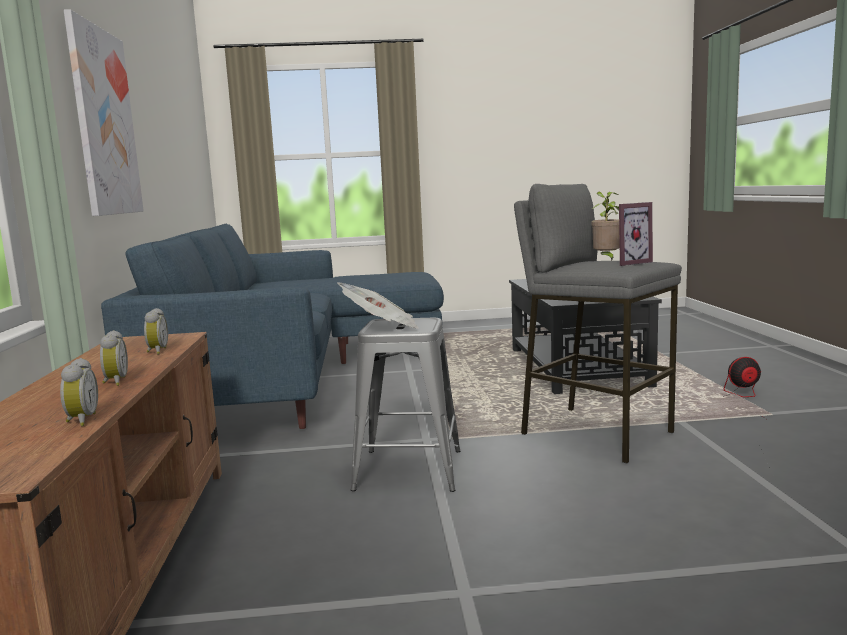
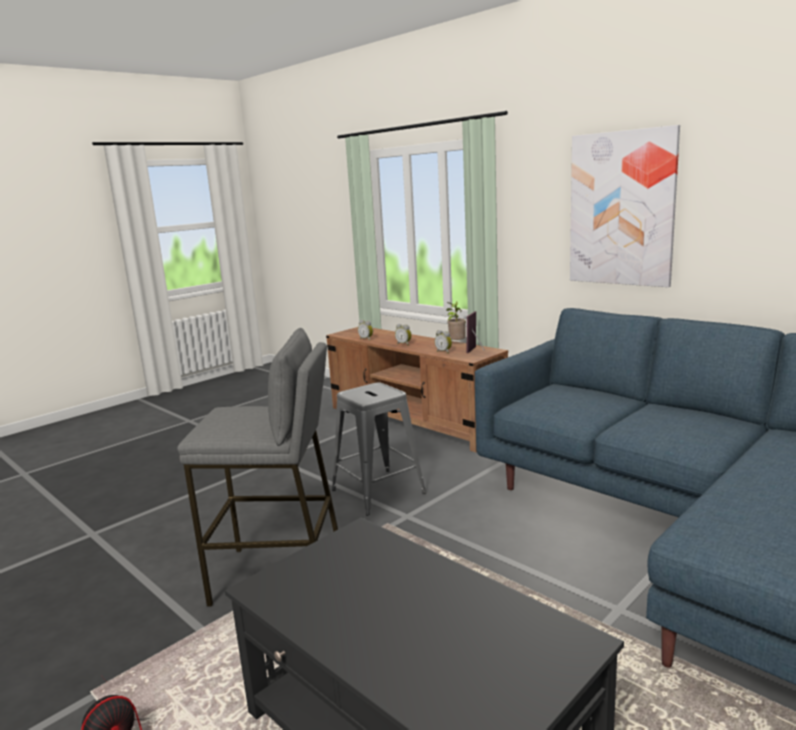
camera: 140 degrees right, 5 degrees up
newspaper [337,282,419,329] -> none
potted plant [591,192,620,262] -> potted plant moved to [446,301,466,340]
picture frame [619,202,653,266] -> picture frame moved to [467,311,484,353]

